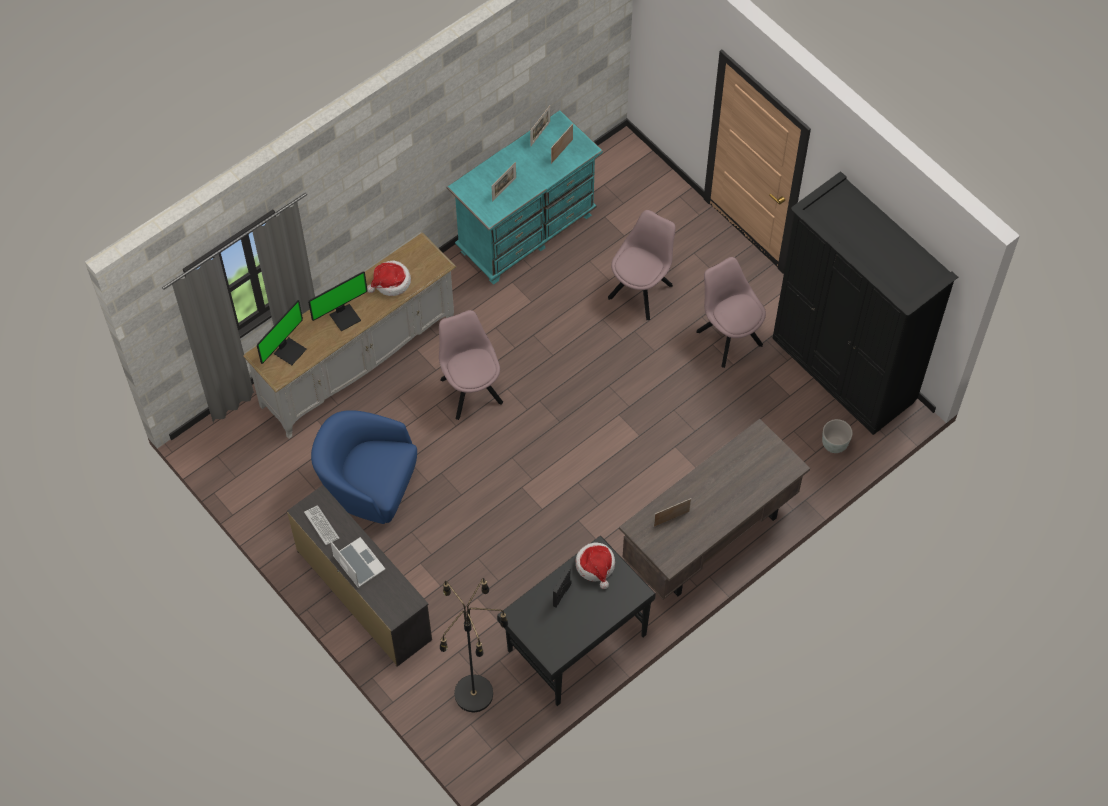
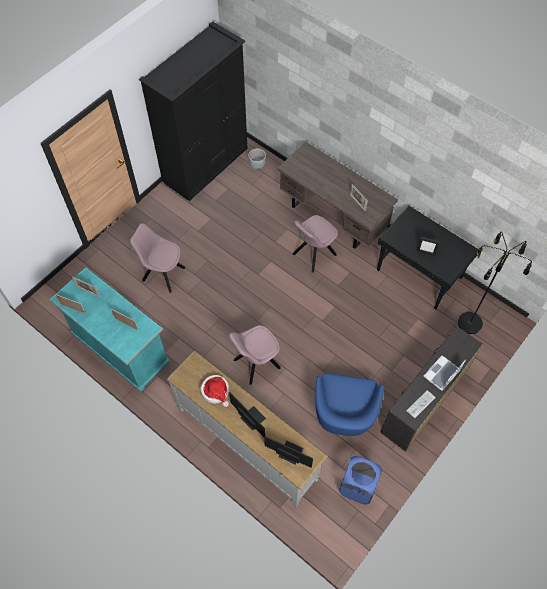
camera: 100 degrees left, 0 degrees up
hat [576,543,615,589] -> none
pink chair [696,257,766,368] -> pink chair moved to [293,215,338,272]
none -> blue laundry basket [339,456,382,504]

